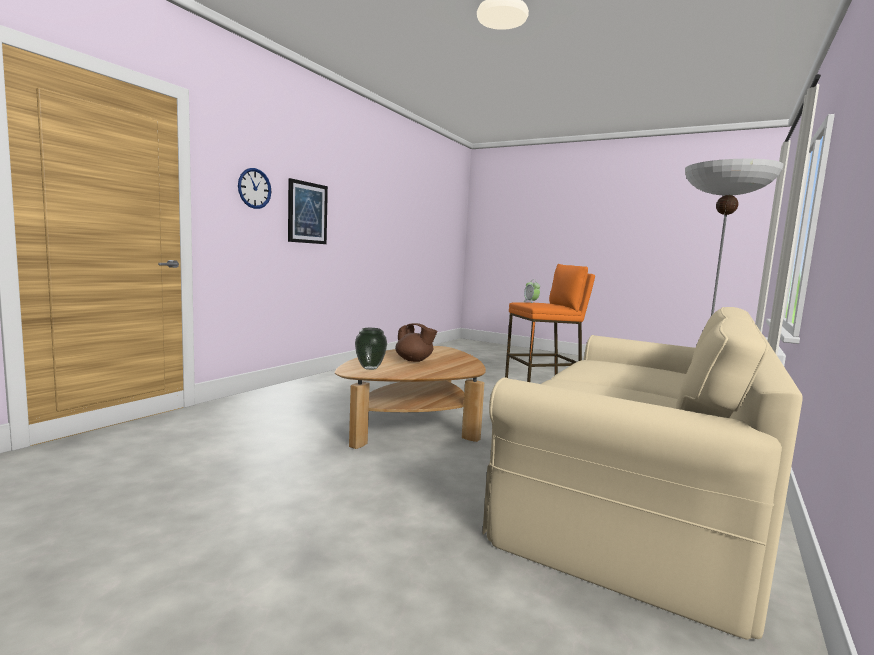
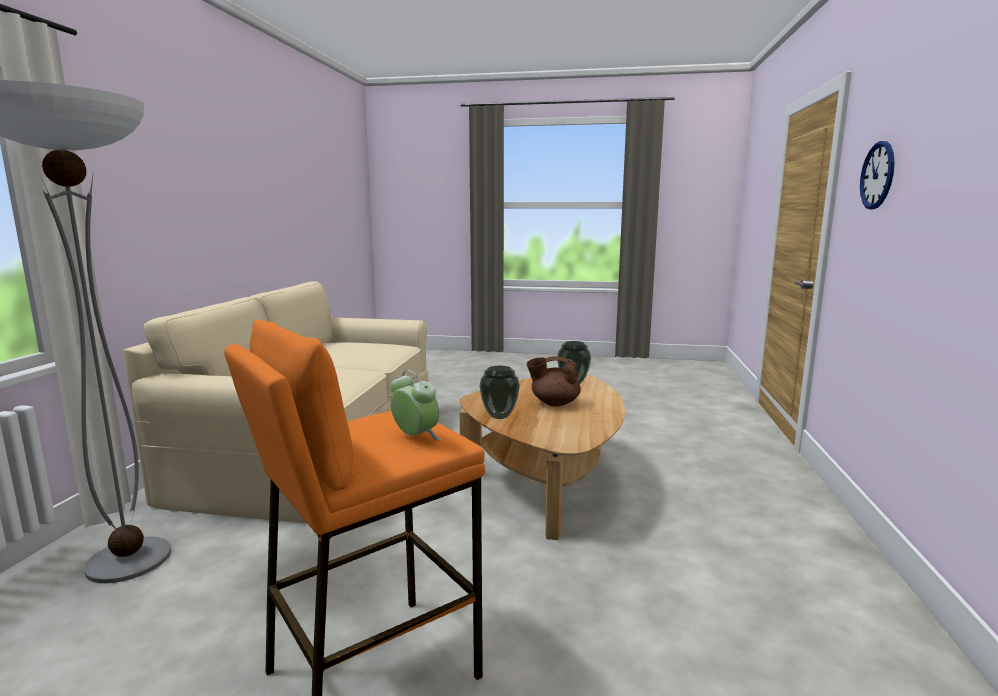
camera: 160 degrees right, 5 degrees up
picture [288,178,328,244] -> none
none -> vase [479,366,520,419]

